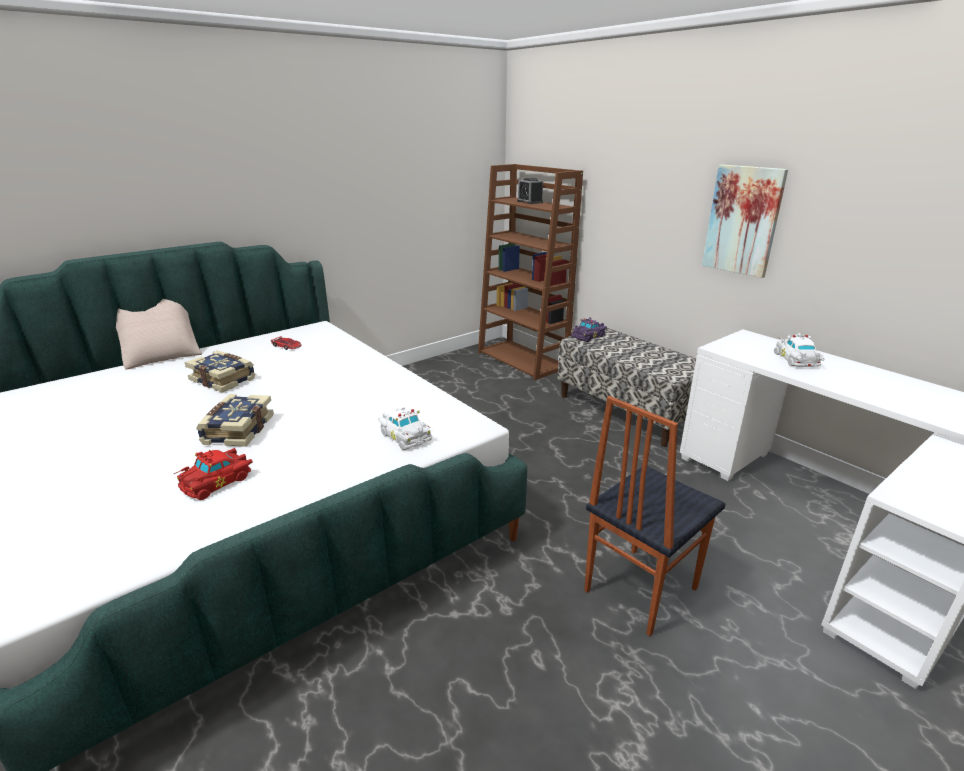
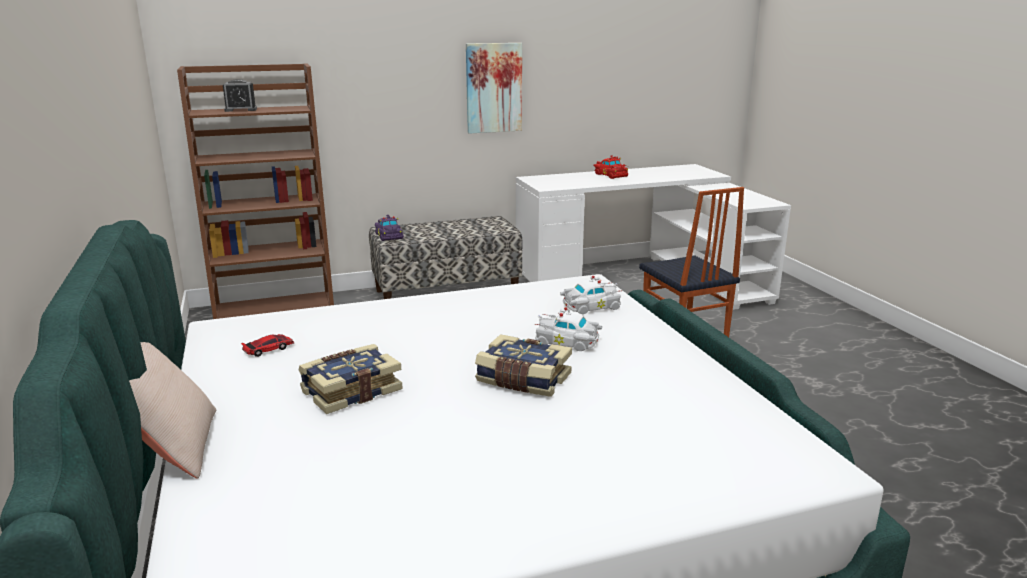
camera: 70 degrees left, 5 degrees down
red toy car [174,448,253,500] -> red toy car moved to [593,155,628,179]
white toy car [774,333,825,367] -> white toy car moved to [535,307,602,351]

